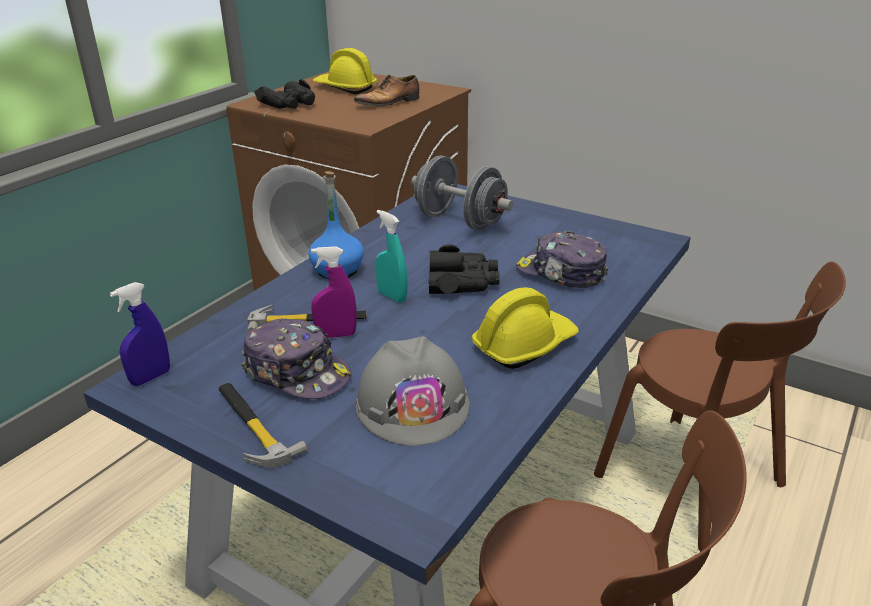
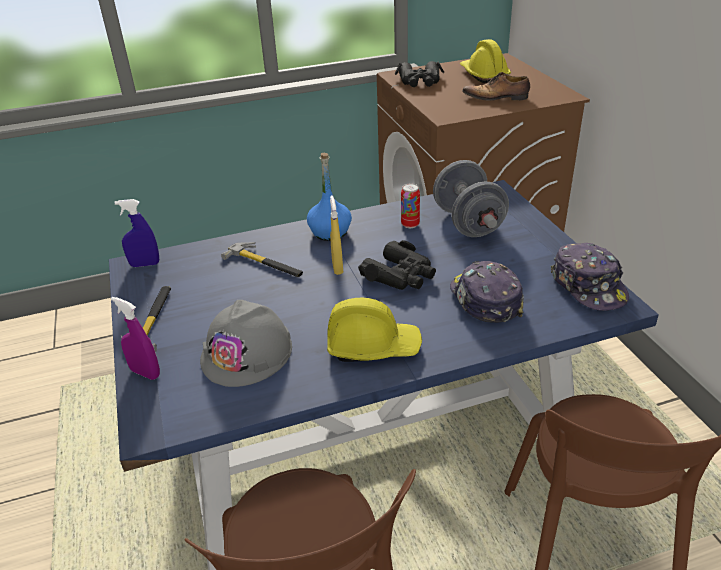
camera: 40 degrees right, 5 degrees up
cap [241,318,351,399] -> cap moved to [551,243,629,311]
purple spray bottle [311,246,357,338] -> purple spray bottle moved to [111,297,160,380]
turquoise spray bottle [375,210,407,303] -> yellow spray bottle [330,196,343,275]
none -> can [401,183,420,228]

